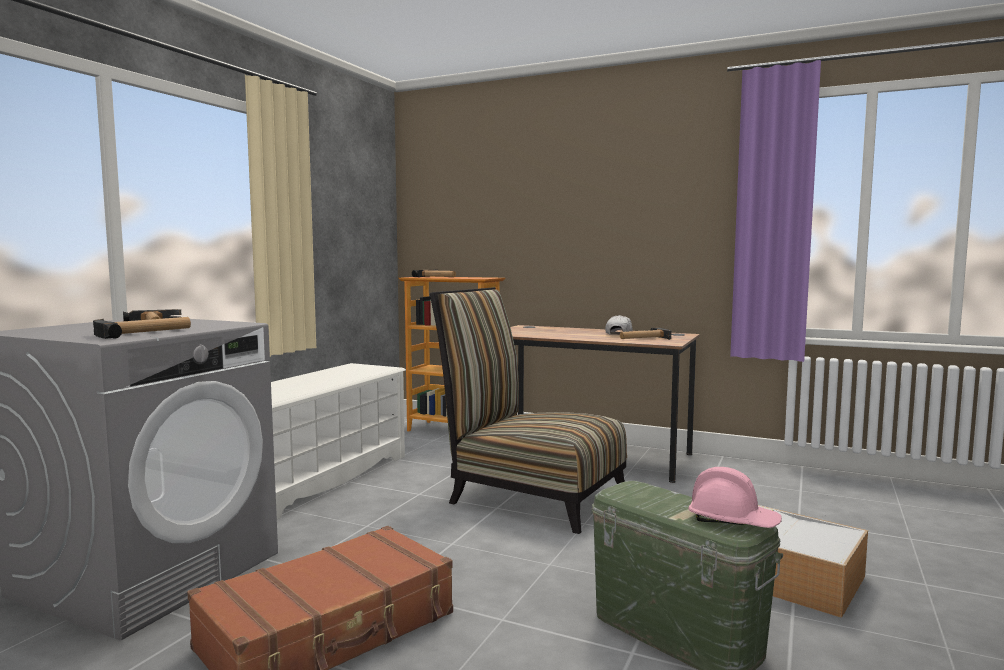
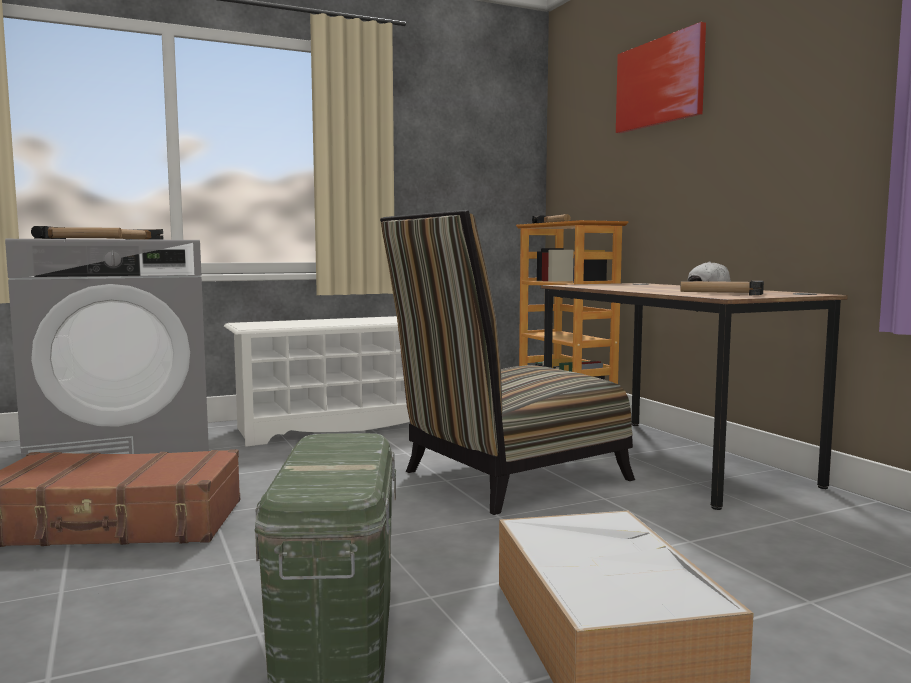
camera: 40 degrees right, 0 degrees up
chair [430,287,627,534] -> chair turned 105 degrees counterclockwise [380,210,635,515]
pink hard hat [688,467,782,528] -> none
none -> picture [616,22,706,133]

